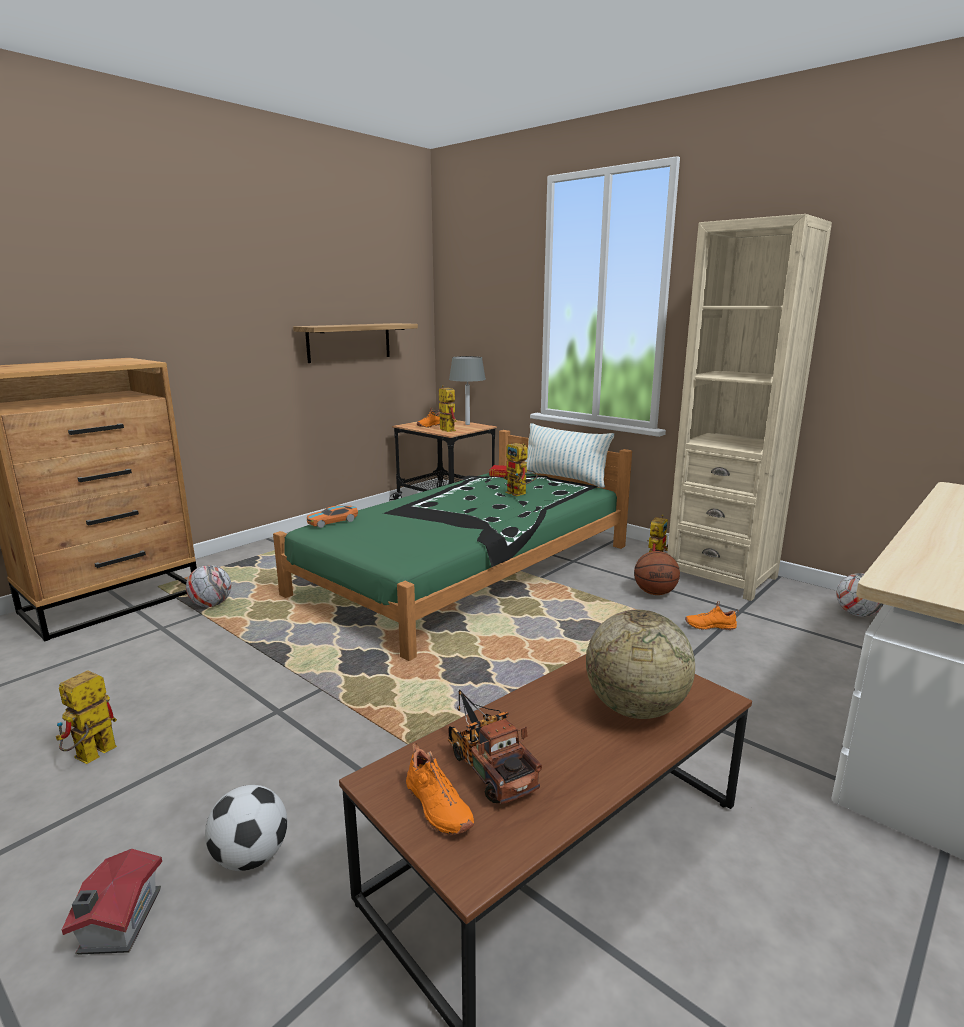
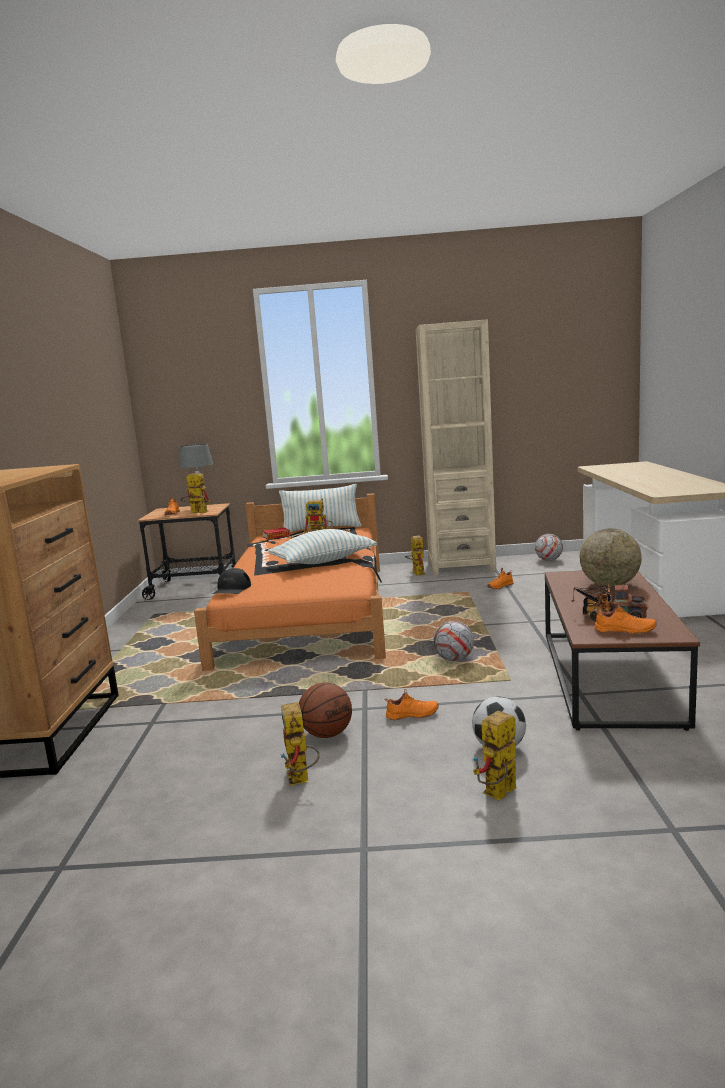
camera: 40 degrees left, 5 degrees down
toy house [62,849,162,955] -> toy robot [473,711,516,800]
football [186,565,231,607] -> football moved to [433,621,474,661]
green bed [273,430,632,661] -> orange bed [194,493,386,671]
shelf [293,323,418,363] -> none
toy car [307,505,358,528] -> black cap [213,568,251,594]
basketball [634,551,680,595] -> basketball moved to [299,682,352,738]
none -> pillow [268,529,377,564]
none -> orange shoe [385,689,439,720]

